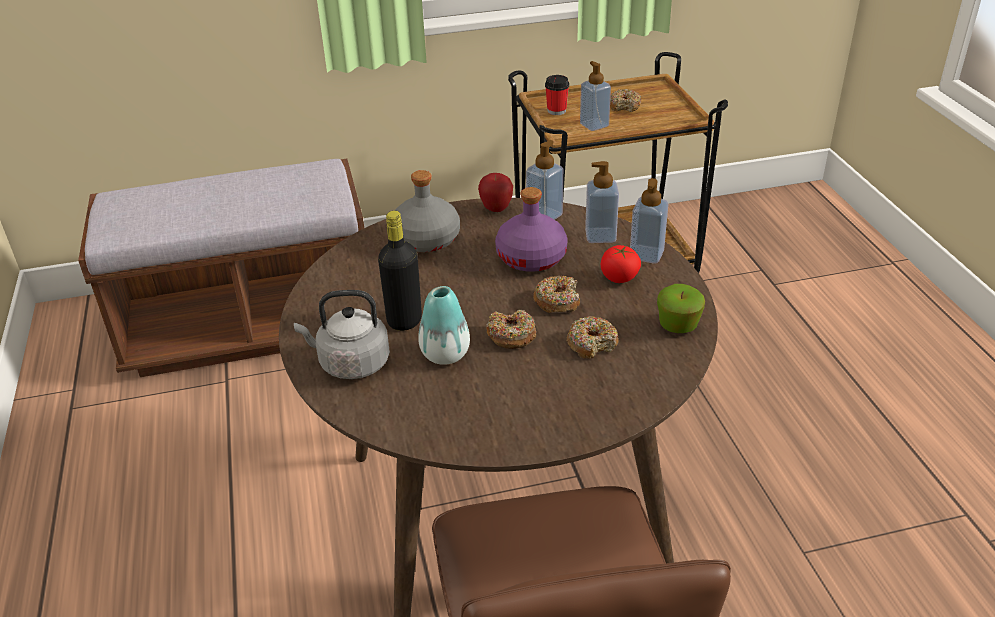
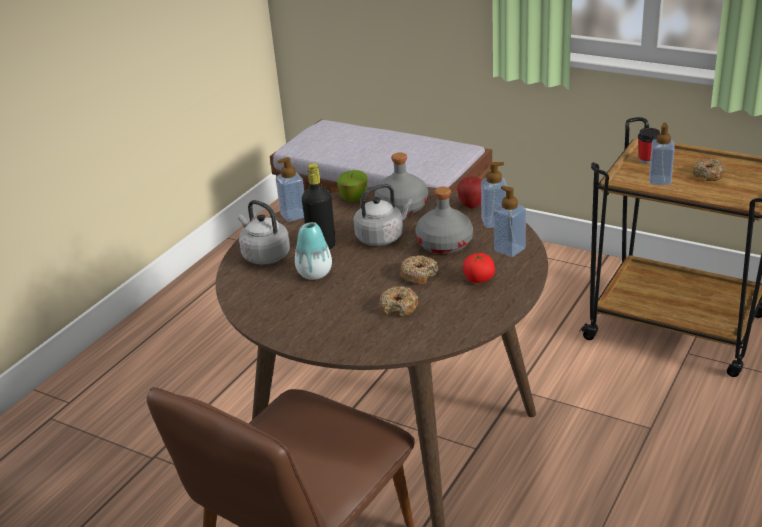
camera: 45 degrees right, 5 degrees down
donut [486,310,536,349] -> none
purple bottle [495,187,568,272] -> grey bottle [415,187,473,254]
soap dispenser [630,178,668,264] -> soap dispenser moved to [276,157,304,222]
apple [657,284,705,333] -> apple moved to [337,170,367,202]
none -> grey kettle [354,184,413,246]

